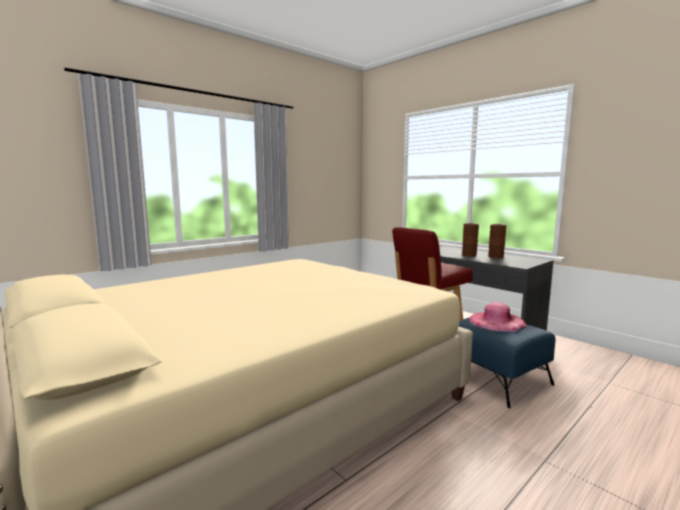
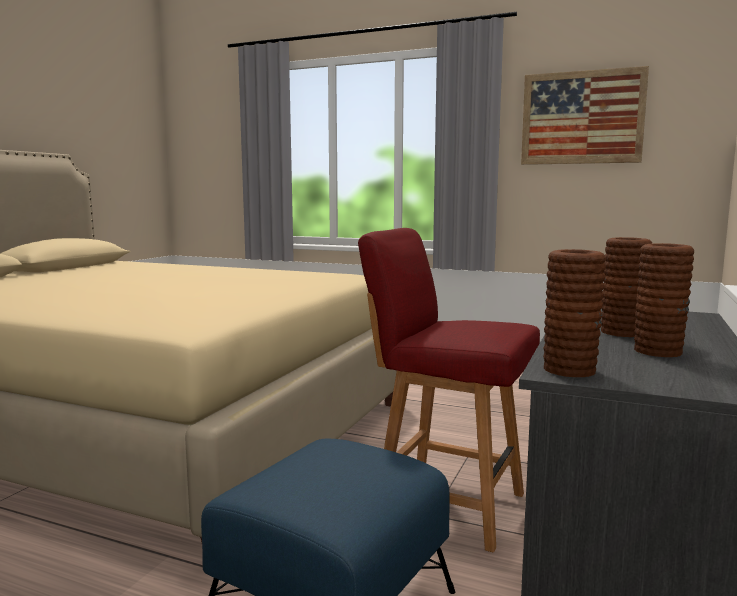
camera: 65 degrees right, 0 degrees up
pink hat [469,302,527,332] -> none
none -> picture [521,66,649,165]
none -> brown vase [543,249,606,377]

